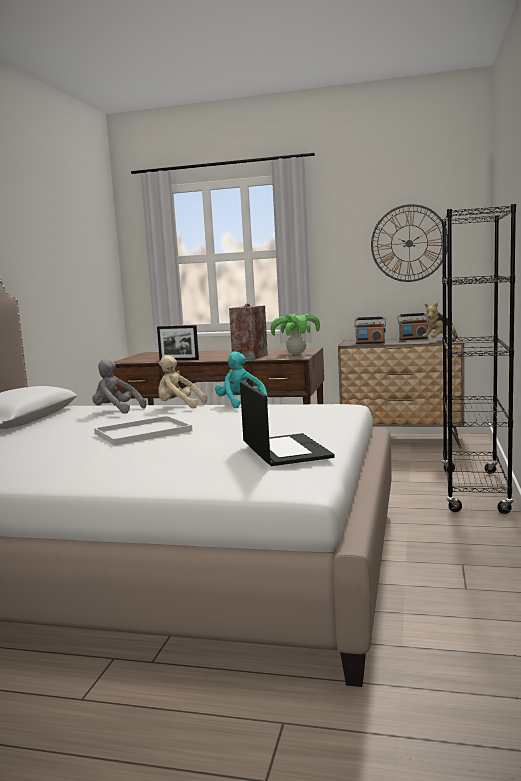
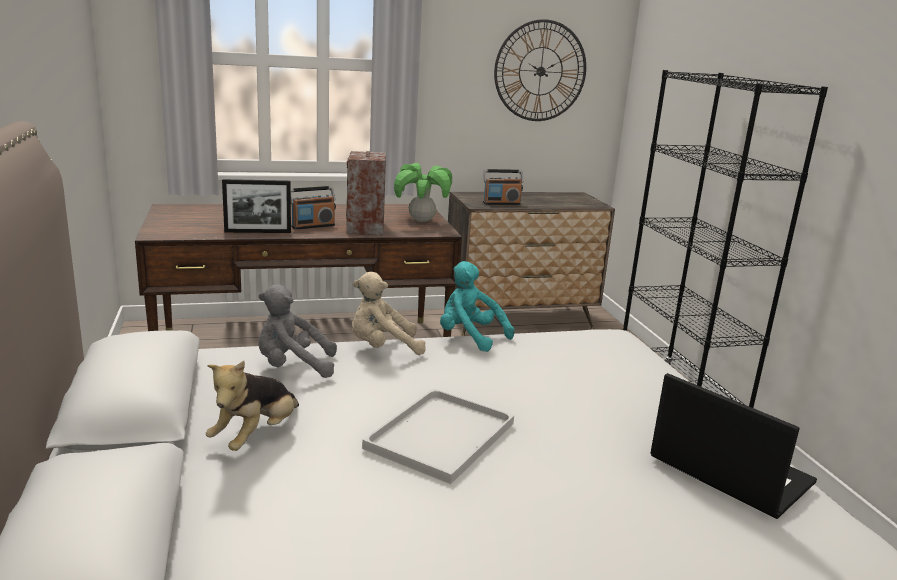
camera: 30 degrees left, 10 degrees up
radio [397,313,428,340] -> radio moved to [291,186,336,230]
plush toy [422,302,458,338] -> plush toy moved to [206,361,299,451]

